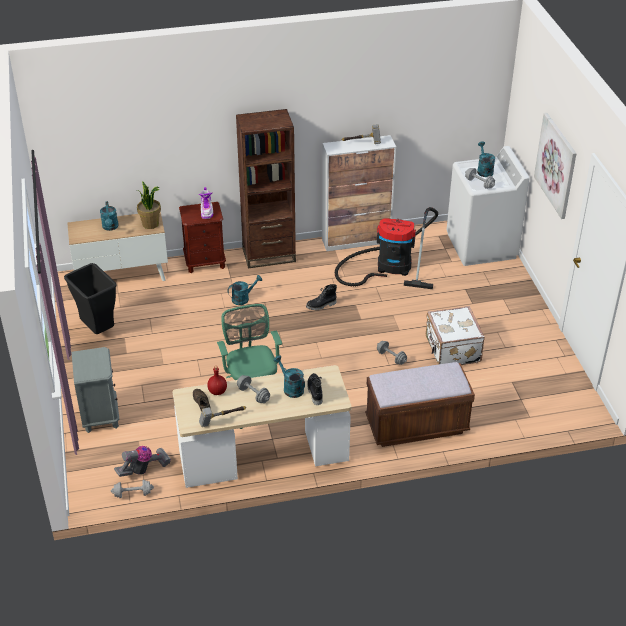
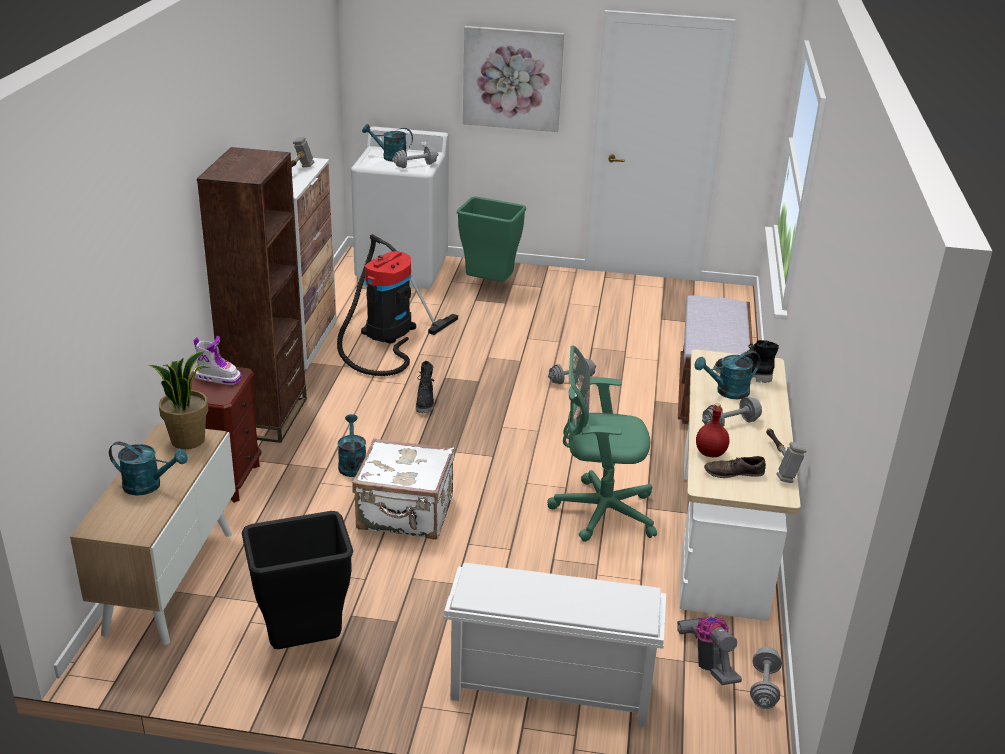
camera: 70 degrees left, 10 degrees down
grey nightstand [72,347,119,433] -> white shoe rack [444,563,666,728]
white suitcase [426,306,485,365] -> white suitcase moved to [352,438,454,539]
none -> green trash can [457,197,526,282]

